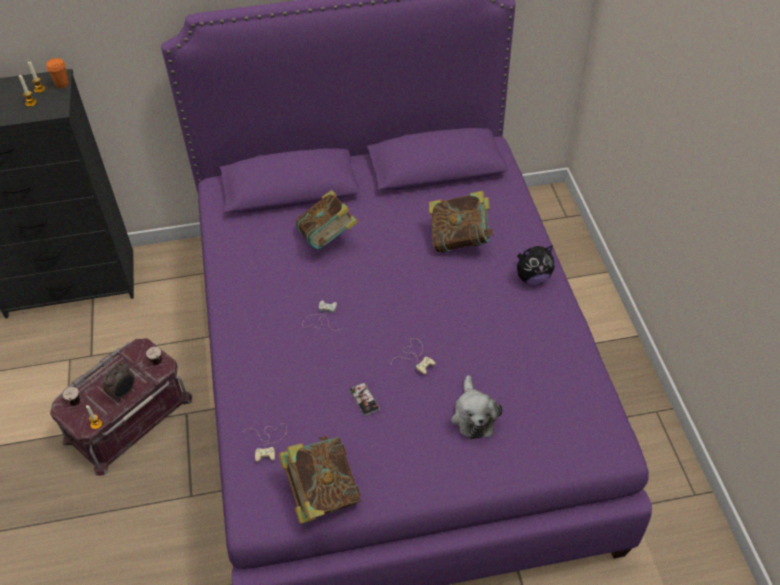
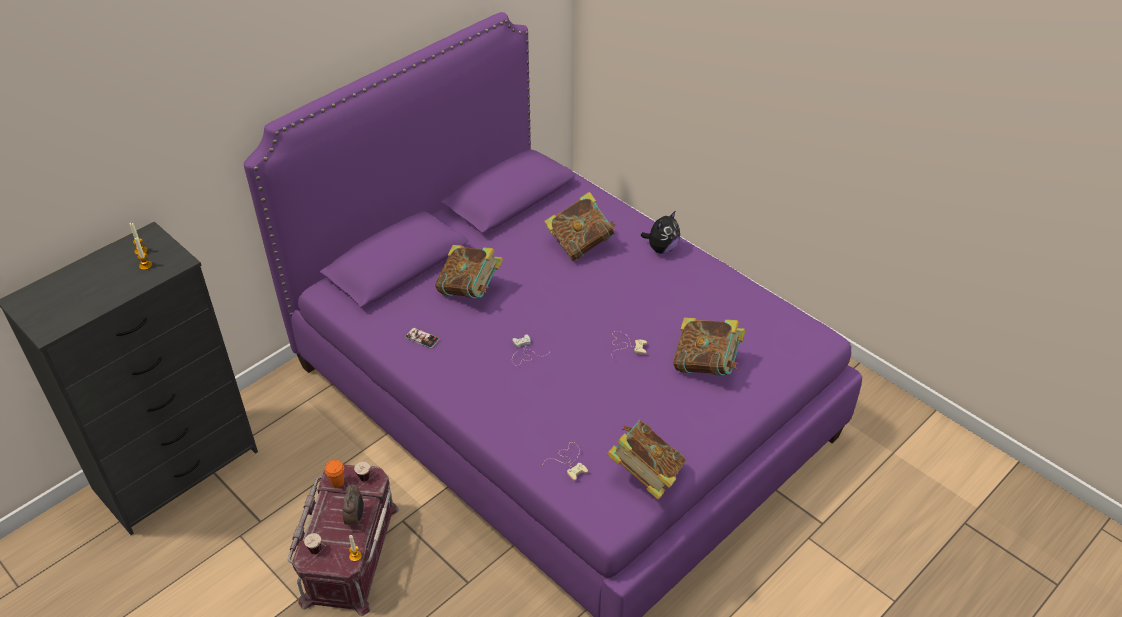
camera: 35 degrees left, 5 degrees down
orange cup [46,58,69,88] -> orange cup moved to [325,460,344,488]
phone [349,383,380,416] -> phone moved to [405,327,439,348]
plush toy [451,375,502,439] -> book [673,317,746,376]

